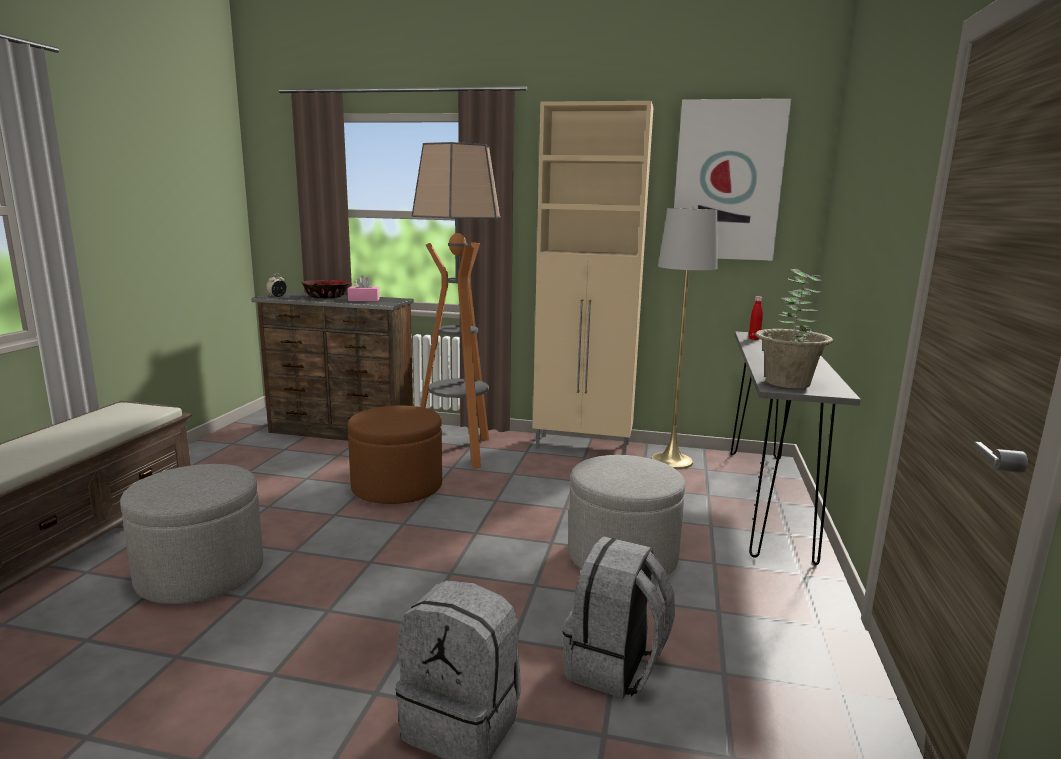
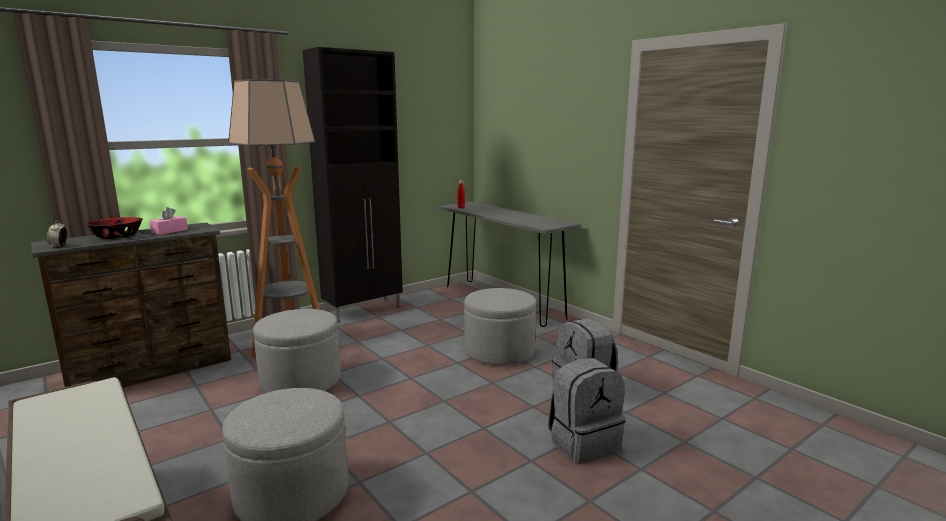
camera: 50 degrees left, 0 degrees up
brown ottoman [347,405,442,504] -> grey ottoman [253,309,341,393]
beige cabinet [533,101,653,455] -> black cabinet [303,47,403,323]
grey floor lamp [651,207,718,469] -> none
picture [674,99,791,261] -> none
potted plant [755,269,833,388] -> none

